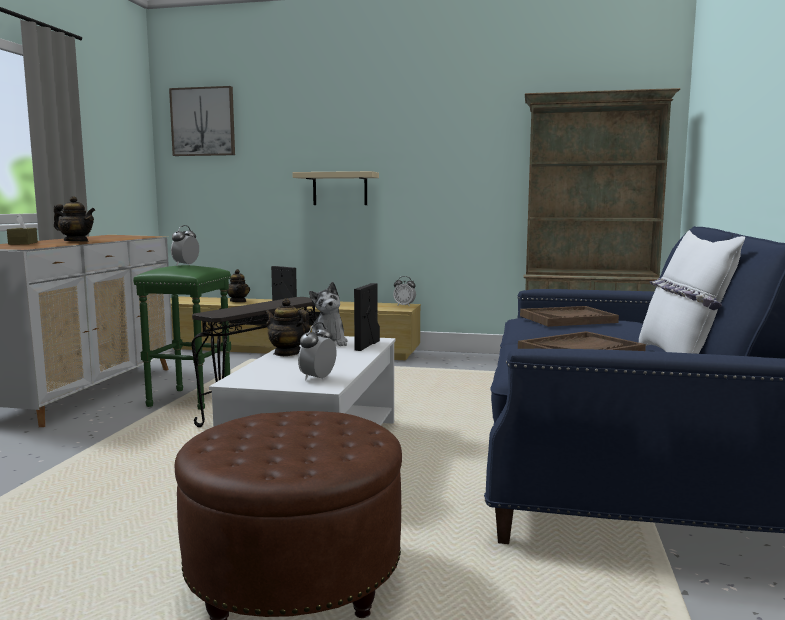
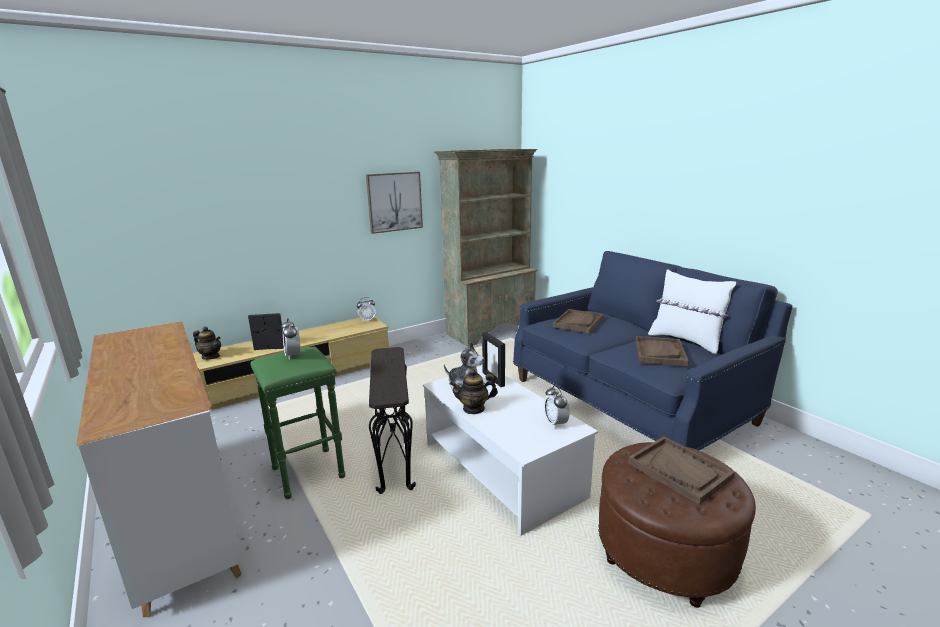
camera: 45 degrees left, 10 degrees up
brown tissue box [7,214,38,245] -> none
teapot [54,196,95,241] -> none
picture [169,86,235,156] -> picture moved to [366,172,423,234]
beige shelf [292,171,379,205] -> none
none -> brown tray [628,436,735,505]

